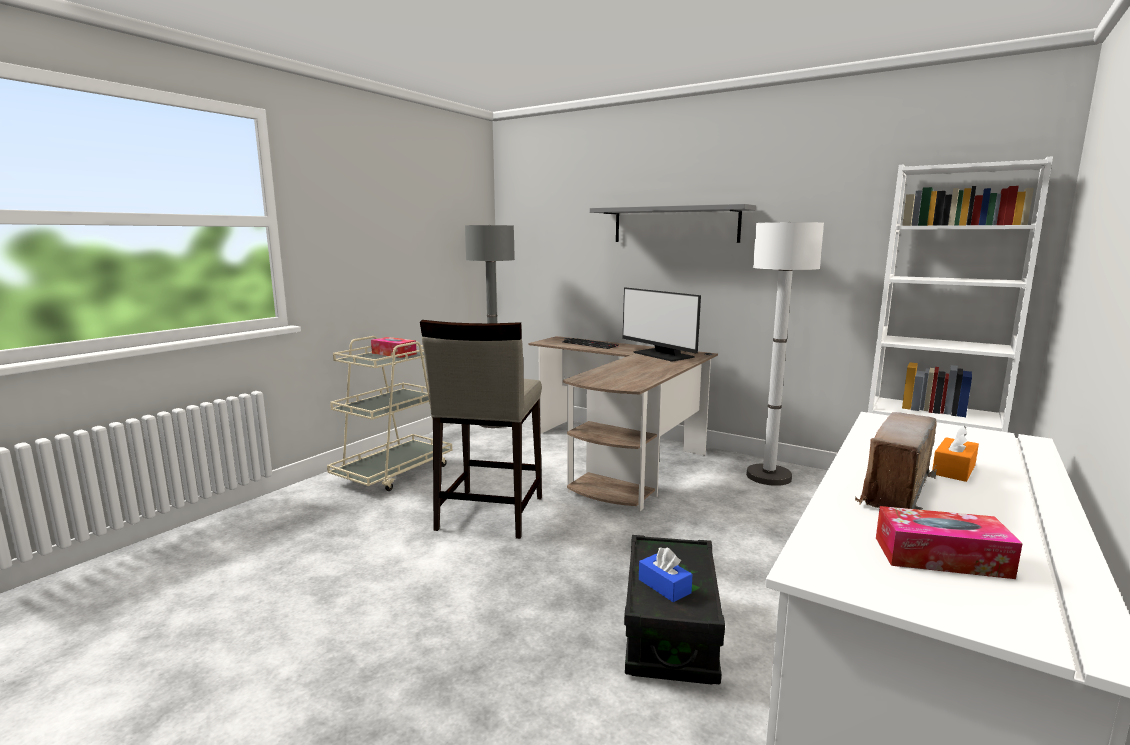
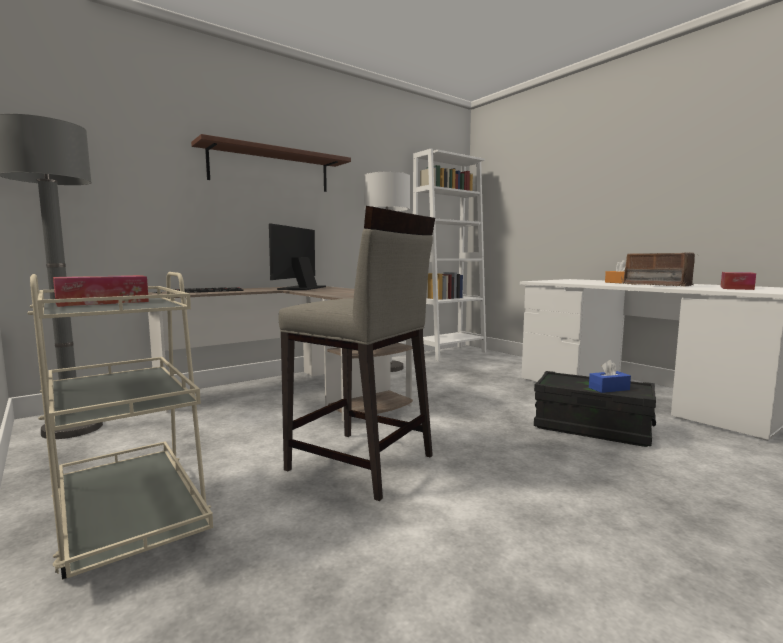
camera: 70 degrees left, 5 degrees down
grey shelf [590,204,756,243] -> brown shelf [191,134,351,192]
monitor [622,288,701,362] -> monitor turned 120 degrees clockwise [269,224,326,290]

